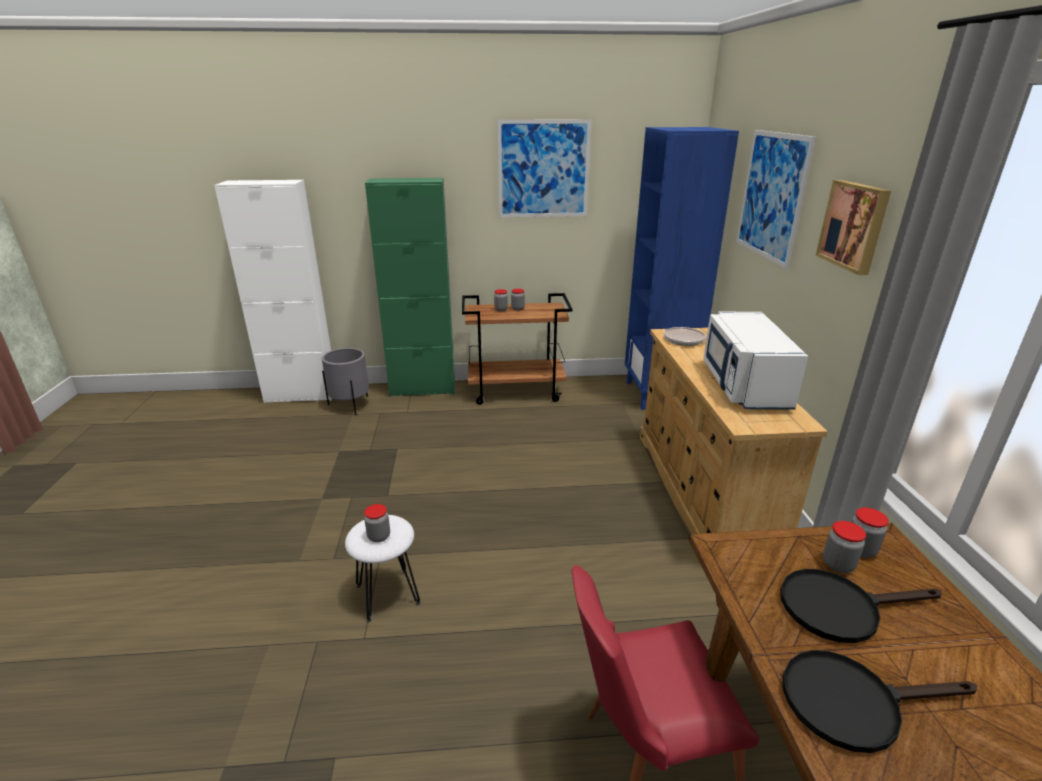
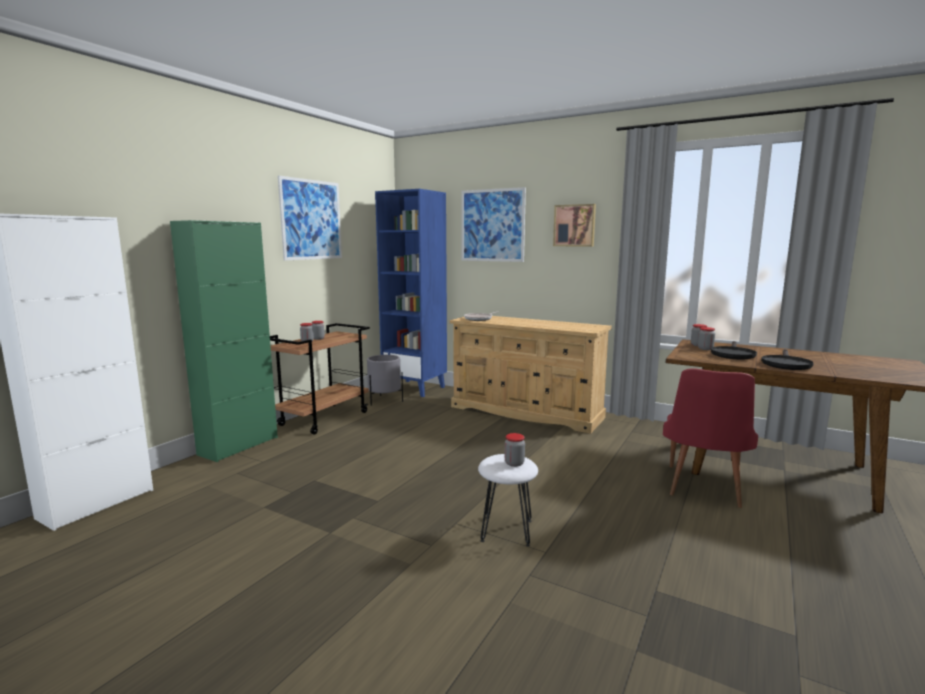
camera: 55 degrees left, 15 degrees down
grey planter [322,348,369,415] -> grey planter moved to [367,355,403,406]
white microwave [704,312,808,410] -> none

